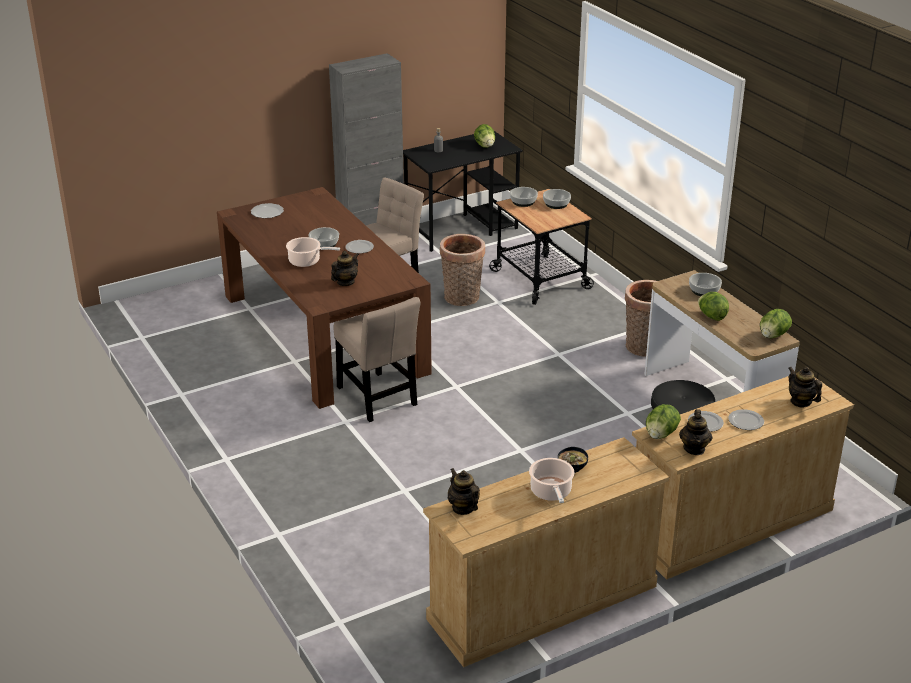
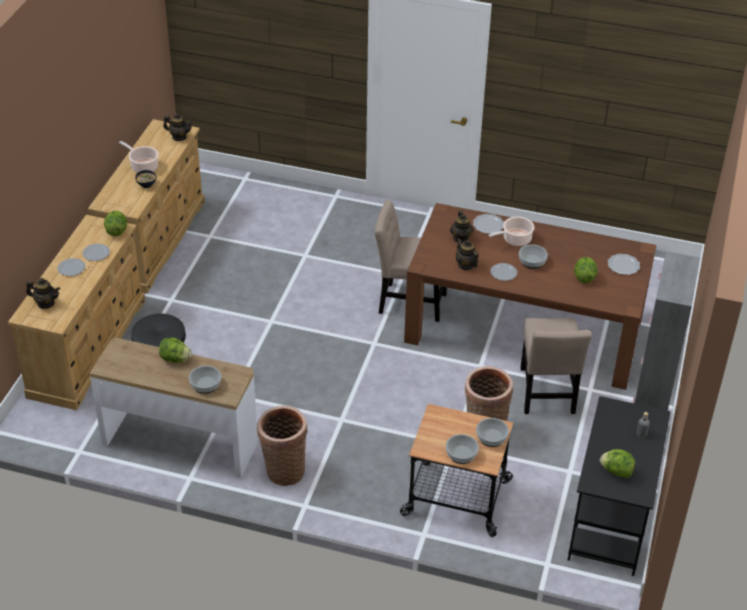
camera: 135 degrees right, 10 degrees up
teapot [679,409,712,455] -> teapot moved to [456,238,479,270]
lettuce [760,309,792,338] -> lettuce moved to [574,257,598,284]
none -> plate [473,214,504,234]

